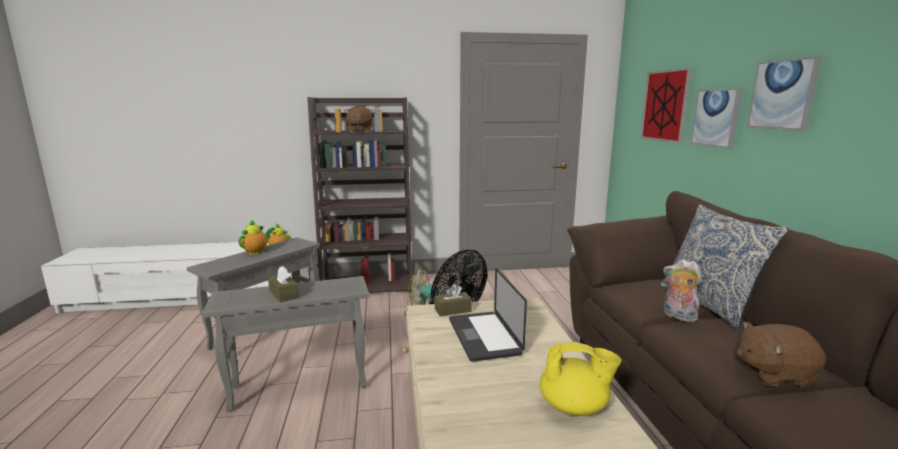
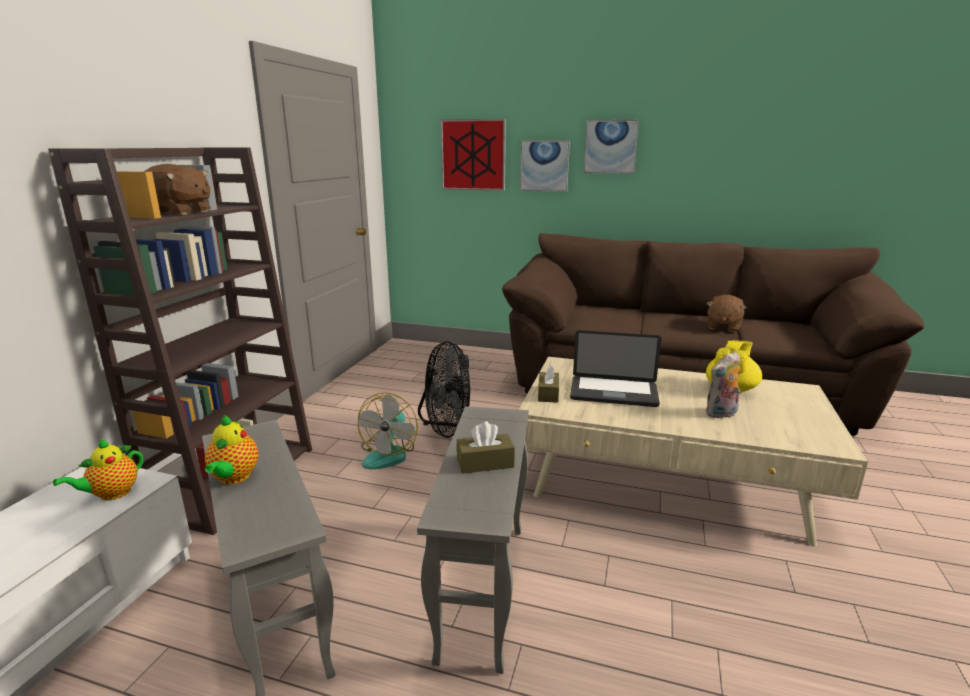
camera: 65 degrees left, 5 degrees up
teapot [238,219,275,254] -> teapot turned 150 degrees counterclockwise [205,415,258,485]
pillow [660,204,789,329] -> none
plush toy [663,259,701,322] -> plush toy moved to [706,352,741,418]

